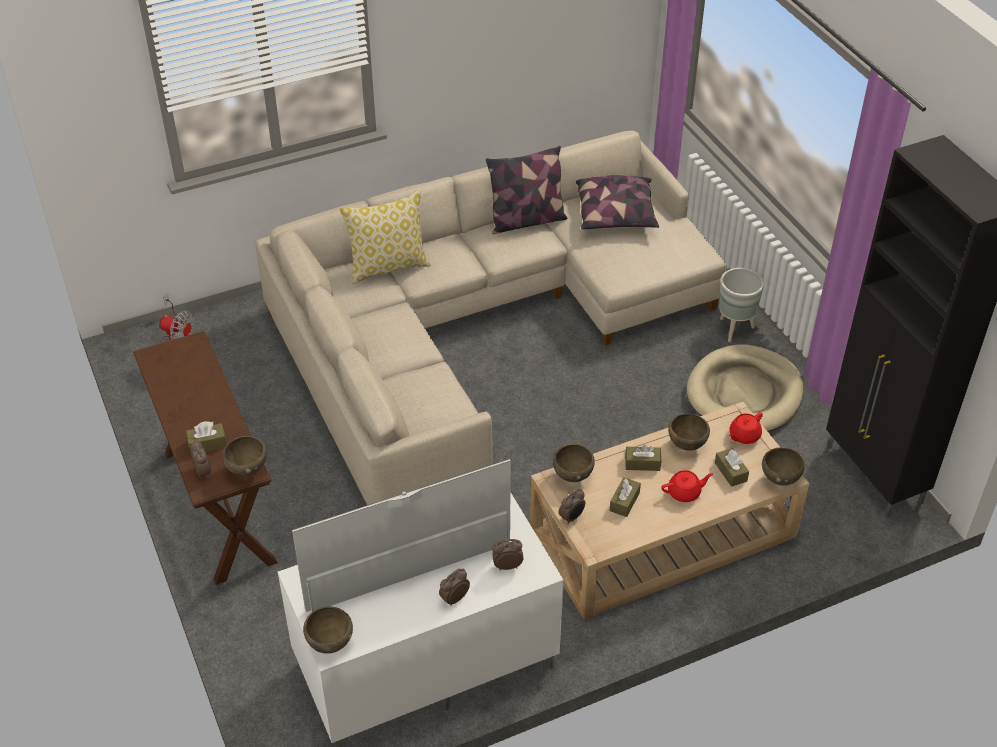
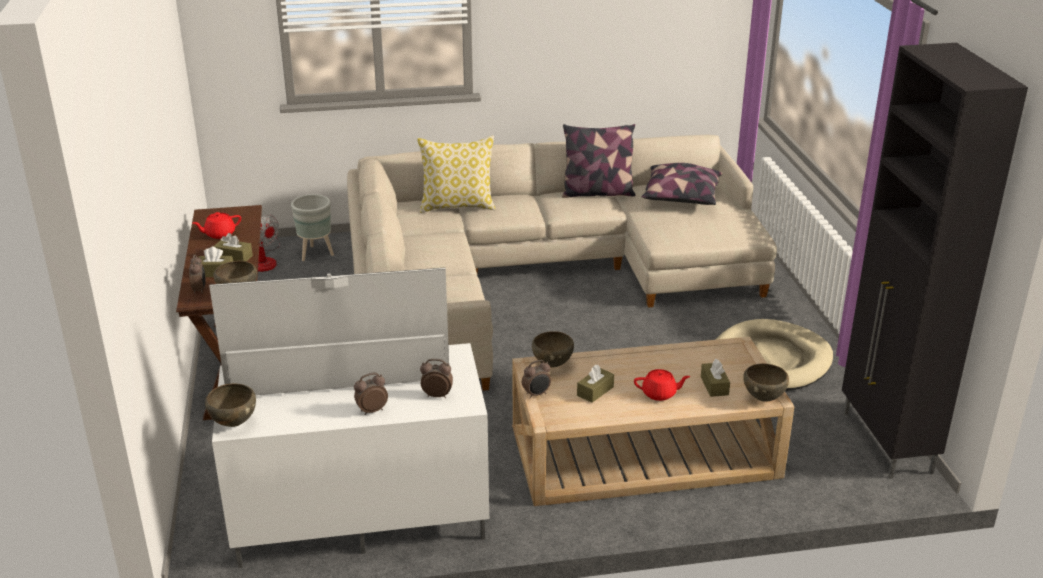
camera: 15 degrees right, 15 degrees down
brown tissue box [625,445,661,471] -> brown tissue box moved to [213,233,253,262]
brown bowl [668,414,710,451] -> none
grey planter [719,268,764,342] -> grey planter moved to [291,194,334,261]
red teapot [729,412,763,444] -> red teapot moved to [193,212,241,239]

